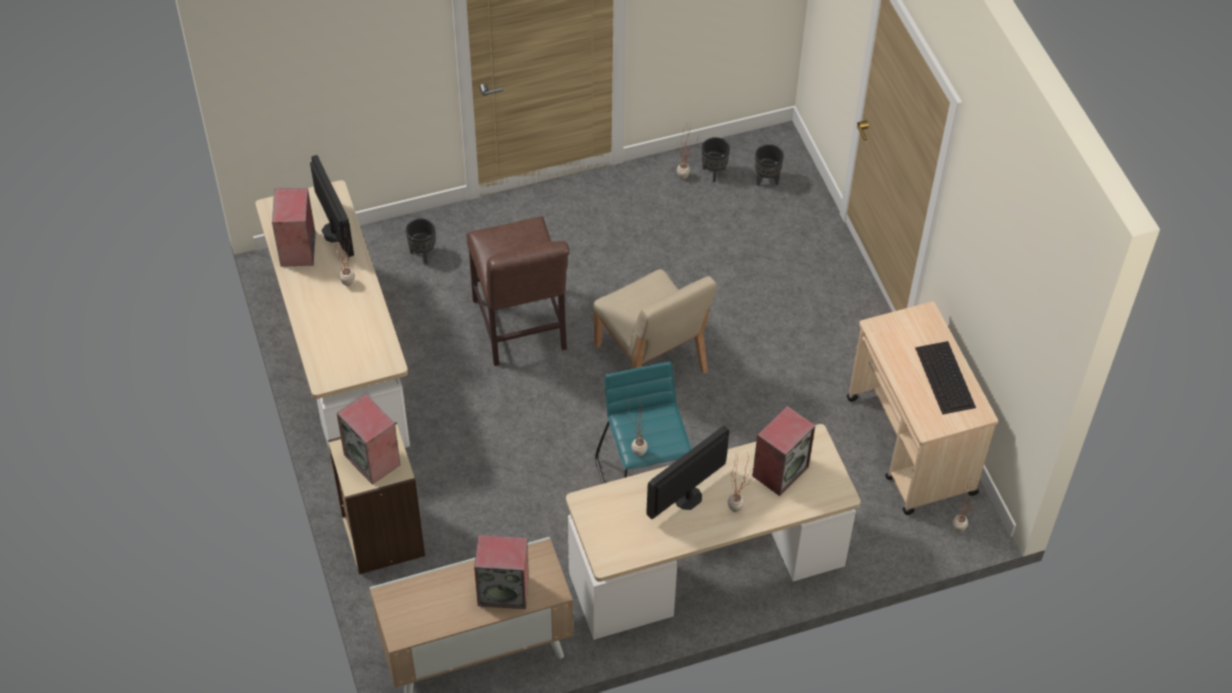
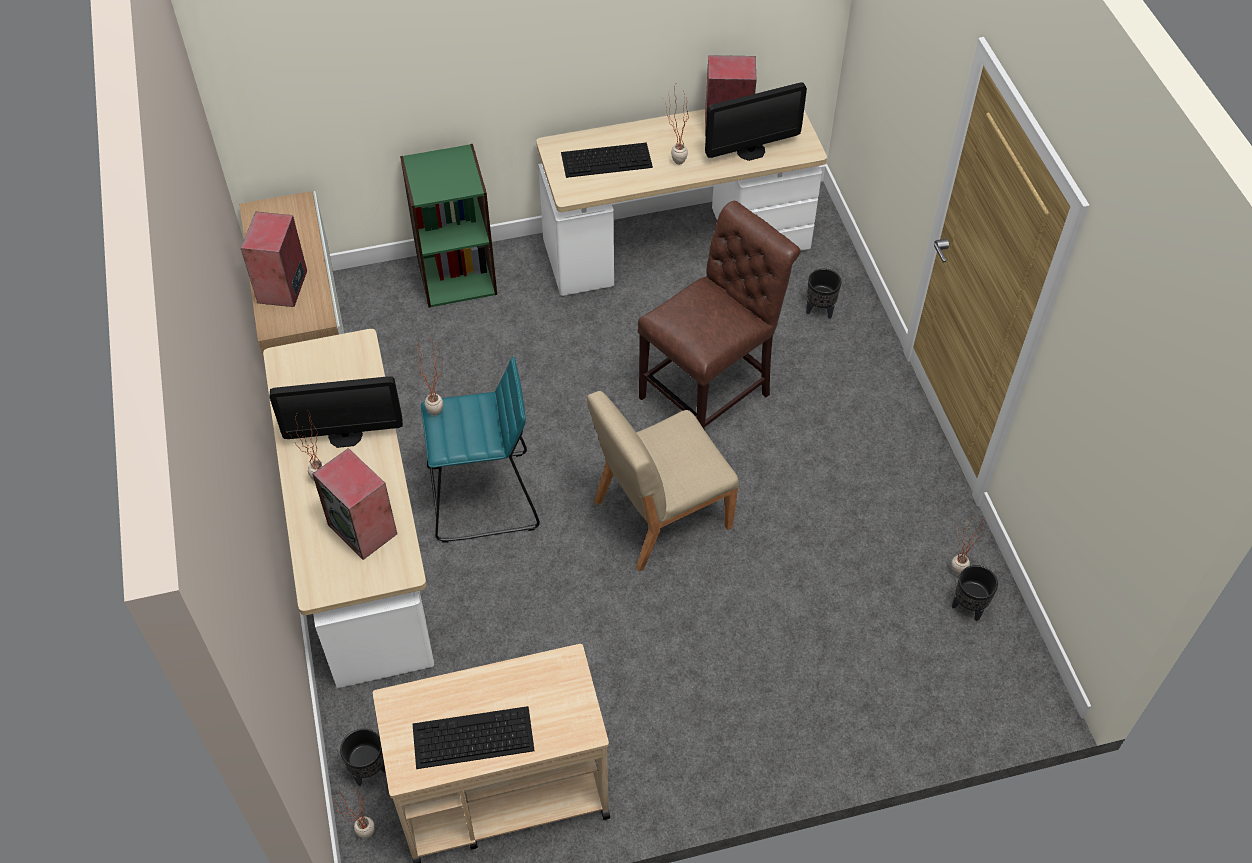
camera: 95 degrees right, 0 degrees up
beige bookcase [328,422,425,574] -> green bookcase [400,144,497,308]
speaker [337,394,401,485] -> none
brown chair [466,216,569,366] -> brown chair turned 150 degrees clockwise [638,201,800,429]
monitor [647,426,729,520] -> monitor turned 120 degrees clockwise [270,376,403,448]
black planter [755,144,784,186] -> black planter moved to [340,729,386,786]
none -> keyboard [561,142,653,178]

